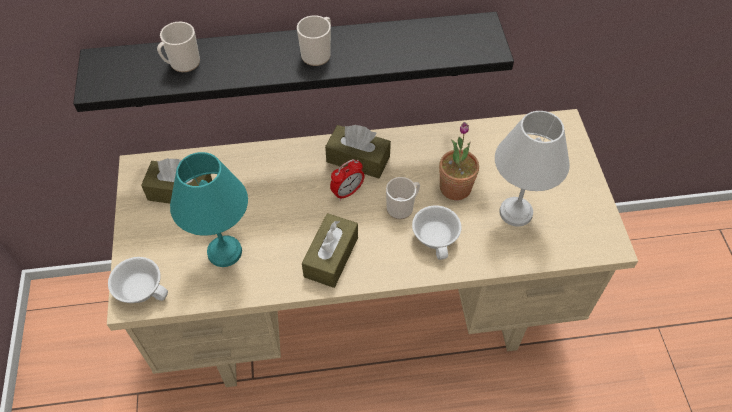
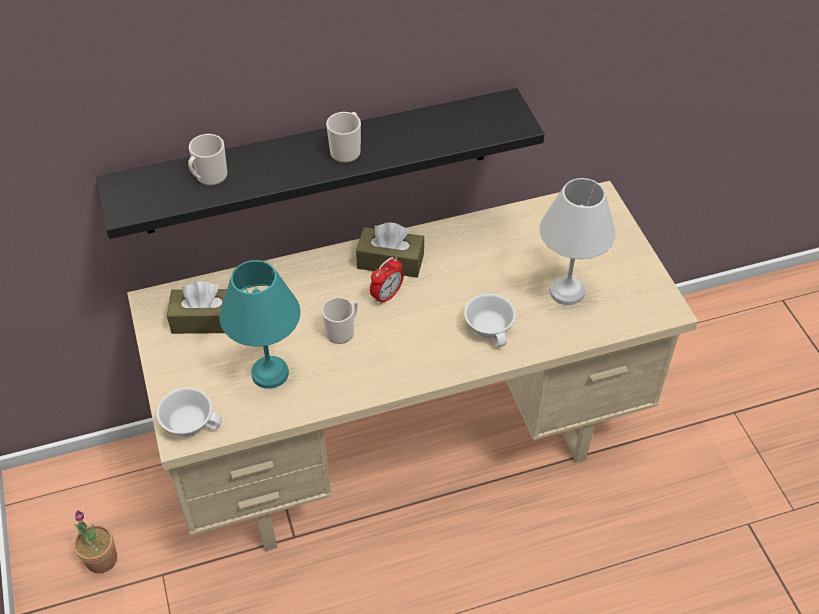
camera: 10 degrees left, 5 degrees down
brown tissue box [302,213,358,288] -> none
mug [386,177,420,219] -> mug moved to [322,297,358,344]
potted plant [439,122,479,200] -> potted plant moved to [74,510,117,573]

